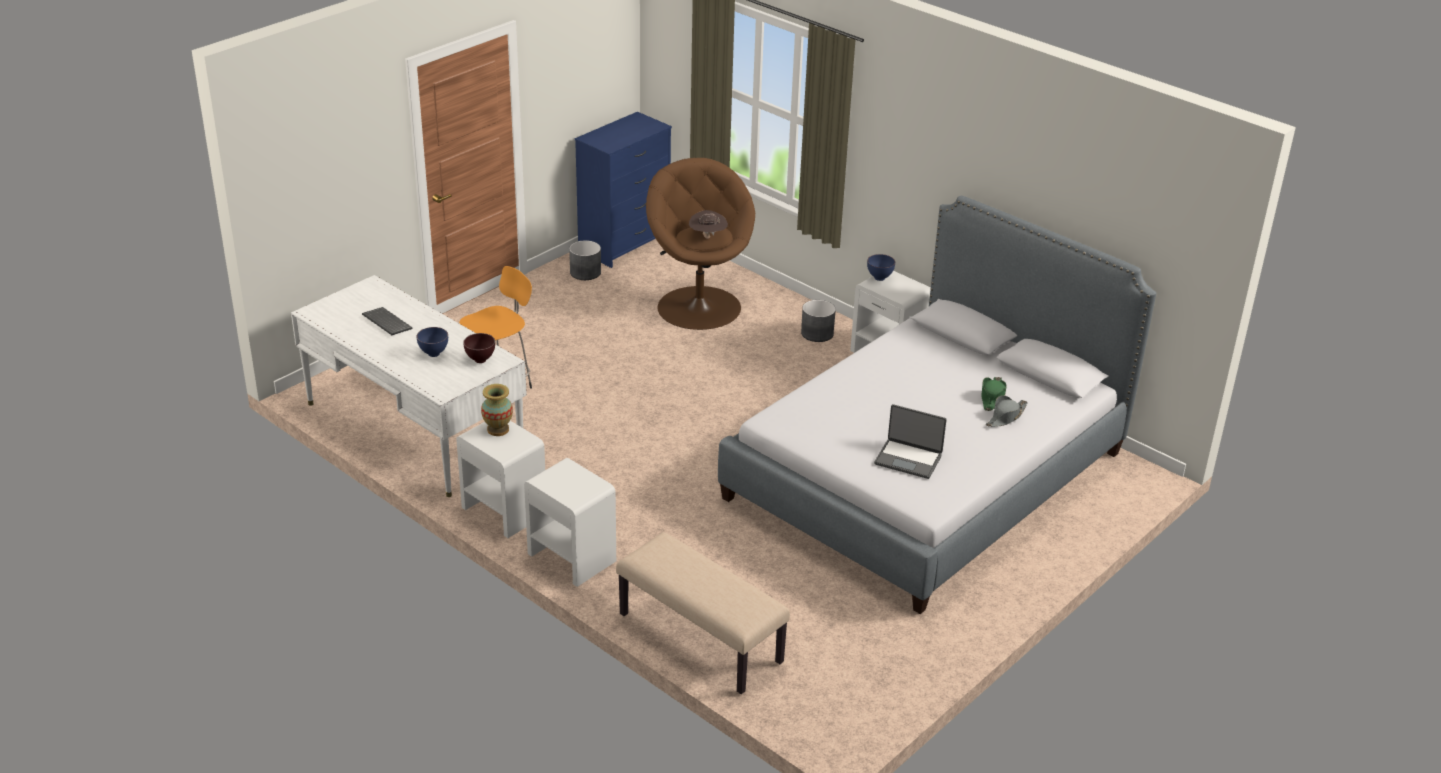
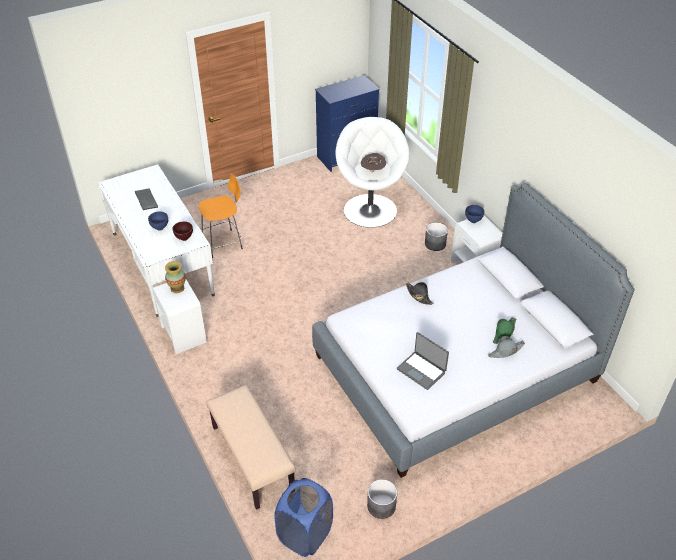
camera: 20 degrees right, 10 degrees up
white nightstand [524,458,616,587] -> none
grey planter [569,240,601,280] -> grey planter moved to [367,479,397,519]
brown armchair [646,158,755,330] -> white armchair [335,117,409,228]
none -> blue laundry basket [275,478,333,557]
none -> black hat [406,282,433,305]

